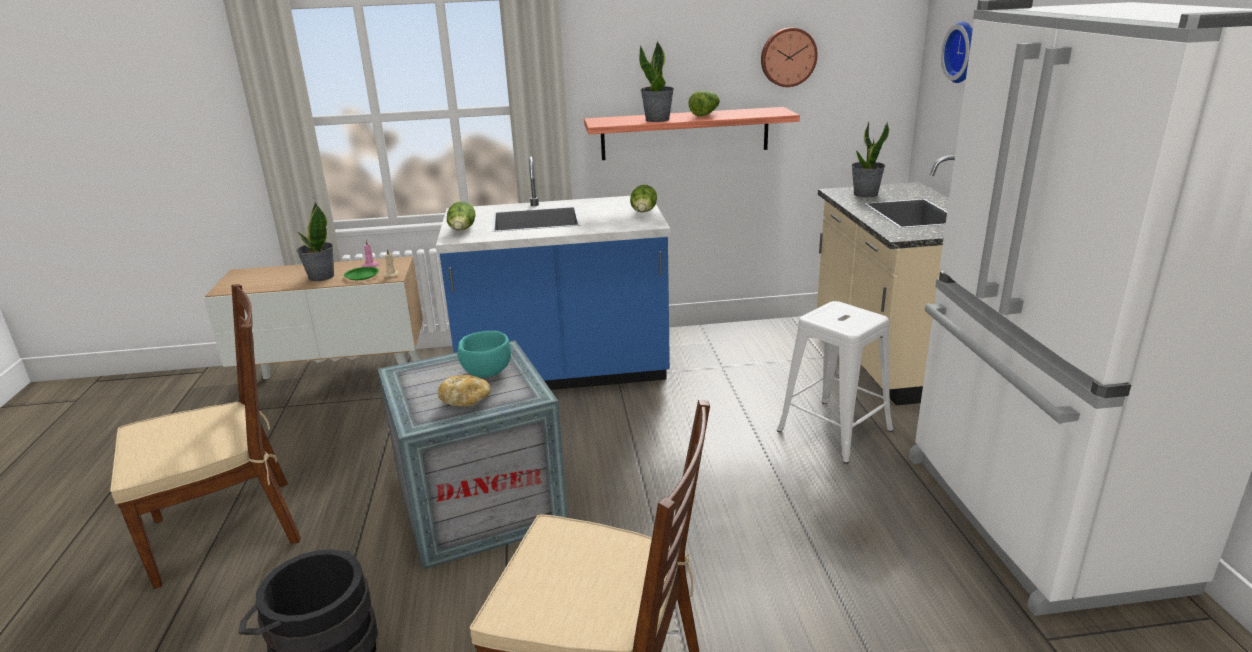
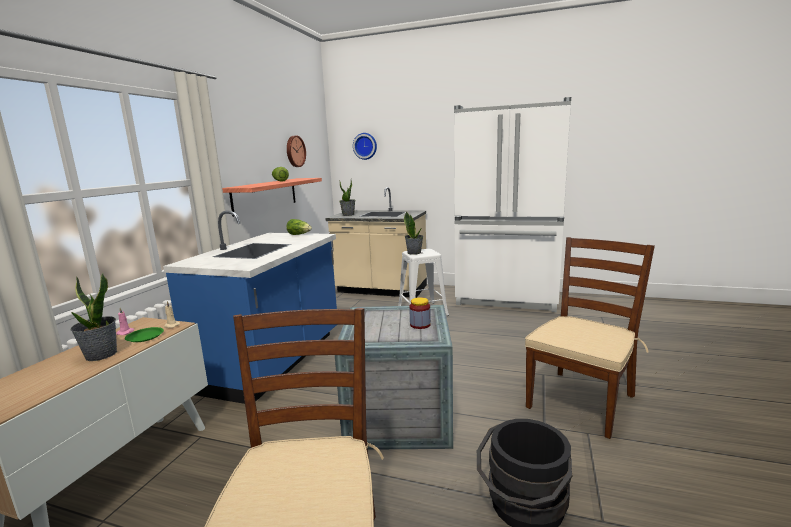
camera: 65 degrees left, 10 degrees down
bread [438,375,490,407] -> jar [409,297,431,329]
lettuce [447,201,476,231] -> none
turquoise bowl [457,331,511,378] -> none
potted plant [639,41,674,122] -> potted plant moved to [404,212,424,255]

